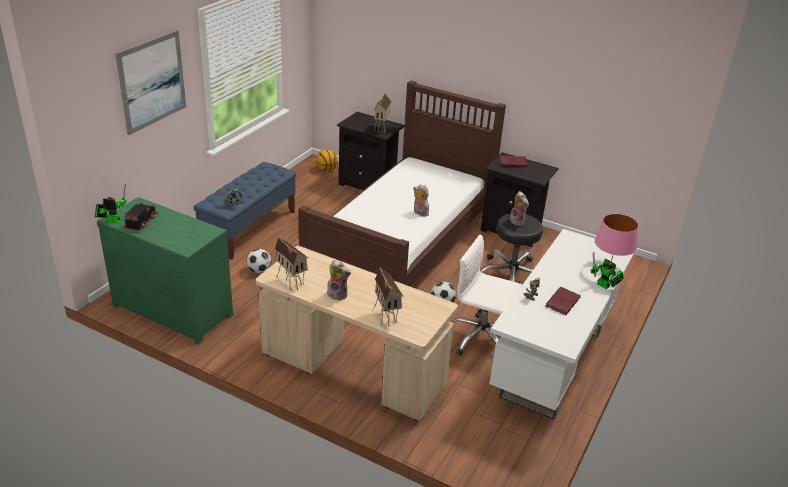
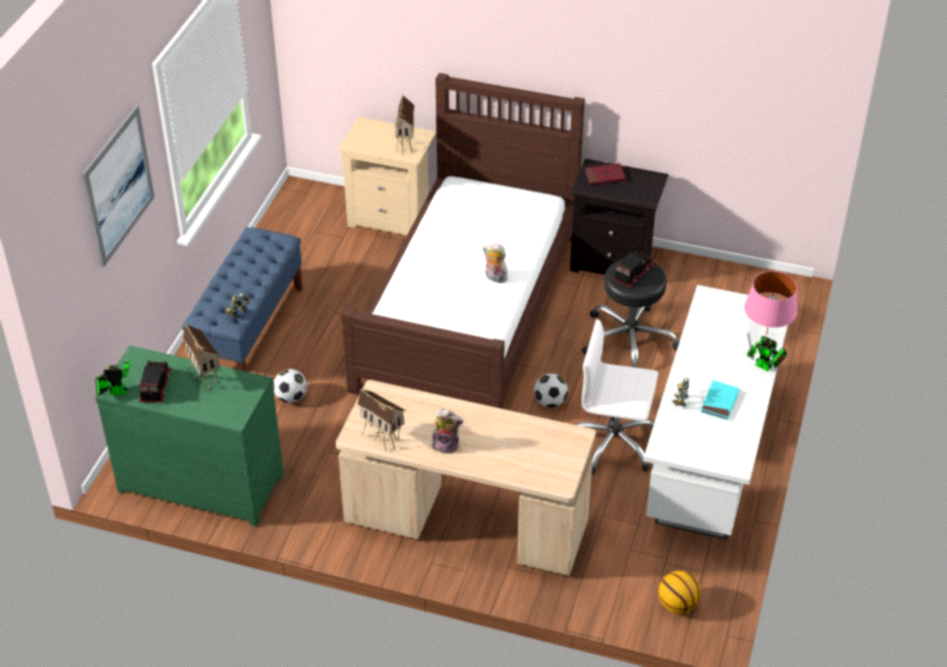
camera: 10 degrees left, 10 degrees up
basketball [316,150,338,171] -> basketball moved to [658,570,701,614]
black nightstand [337,112,404,190] -> beige nightstand [338,117,436,235]
toy house [374,268,404,327] -> toy house moved to [183,324,221,390]
plush toy [510,191,529,226] -> toy truck [612,250,654,287]
red book [546,287,581,315] -> turquoise book [701,380,740,420]

